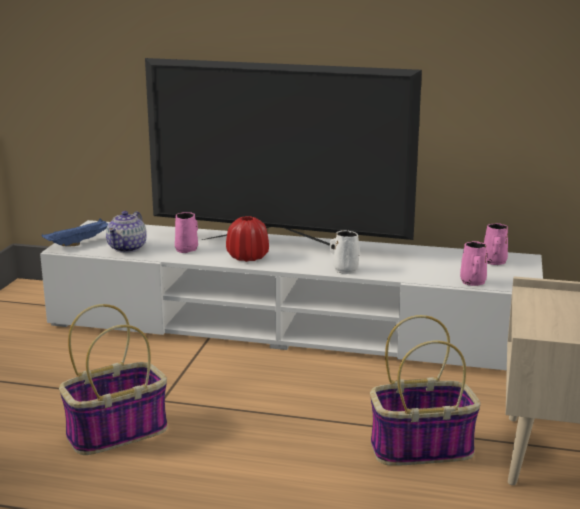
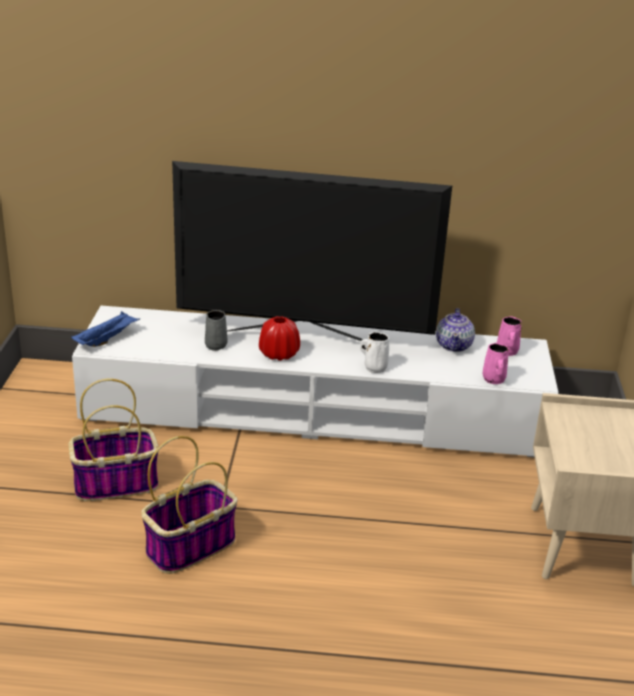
camera: 10 degrees left, 10 degrees up
teapot [106,211,147,253] -> teapot moved to [436,308,475,352]
pink mug [175,212,198,253] -> grey mug [205,310,228,351]
basket [370,315,481,466] -> basket moved to [68,379,159,501]

